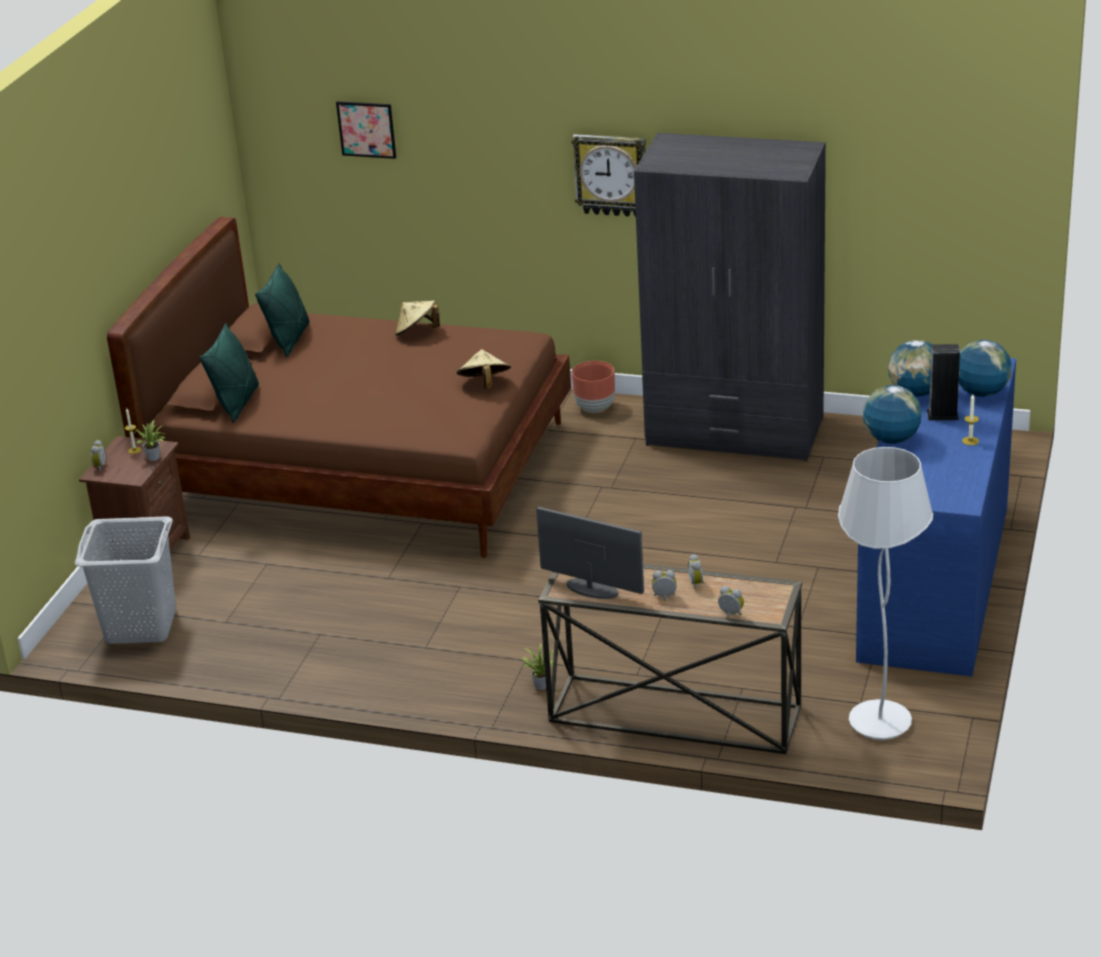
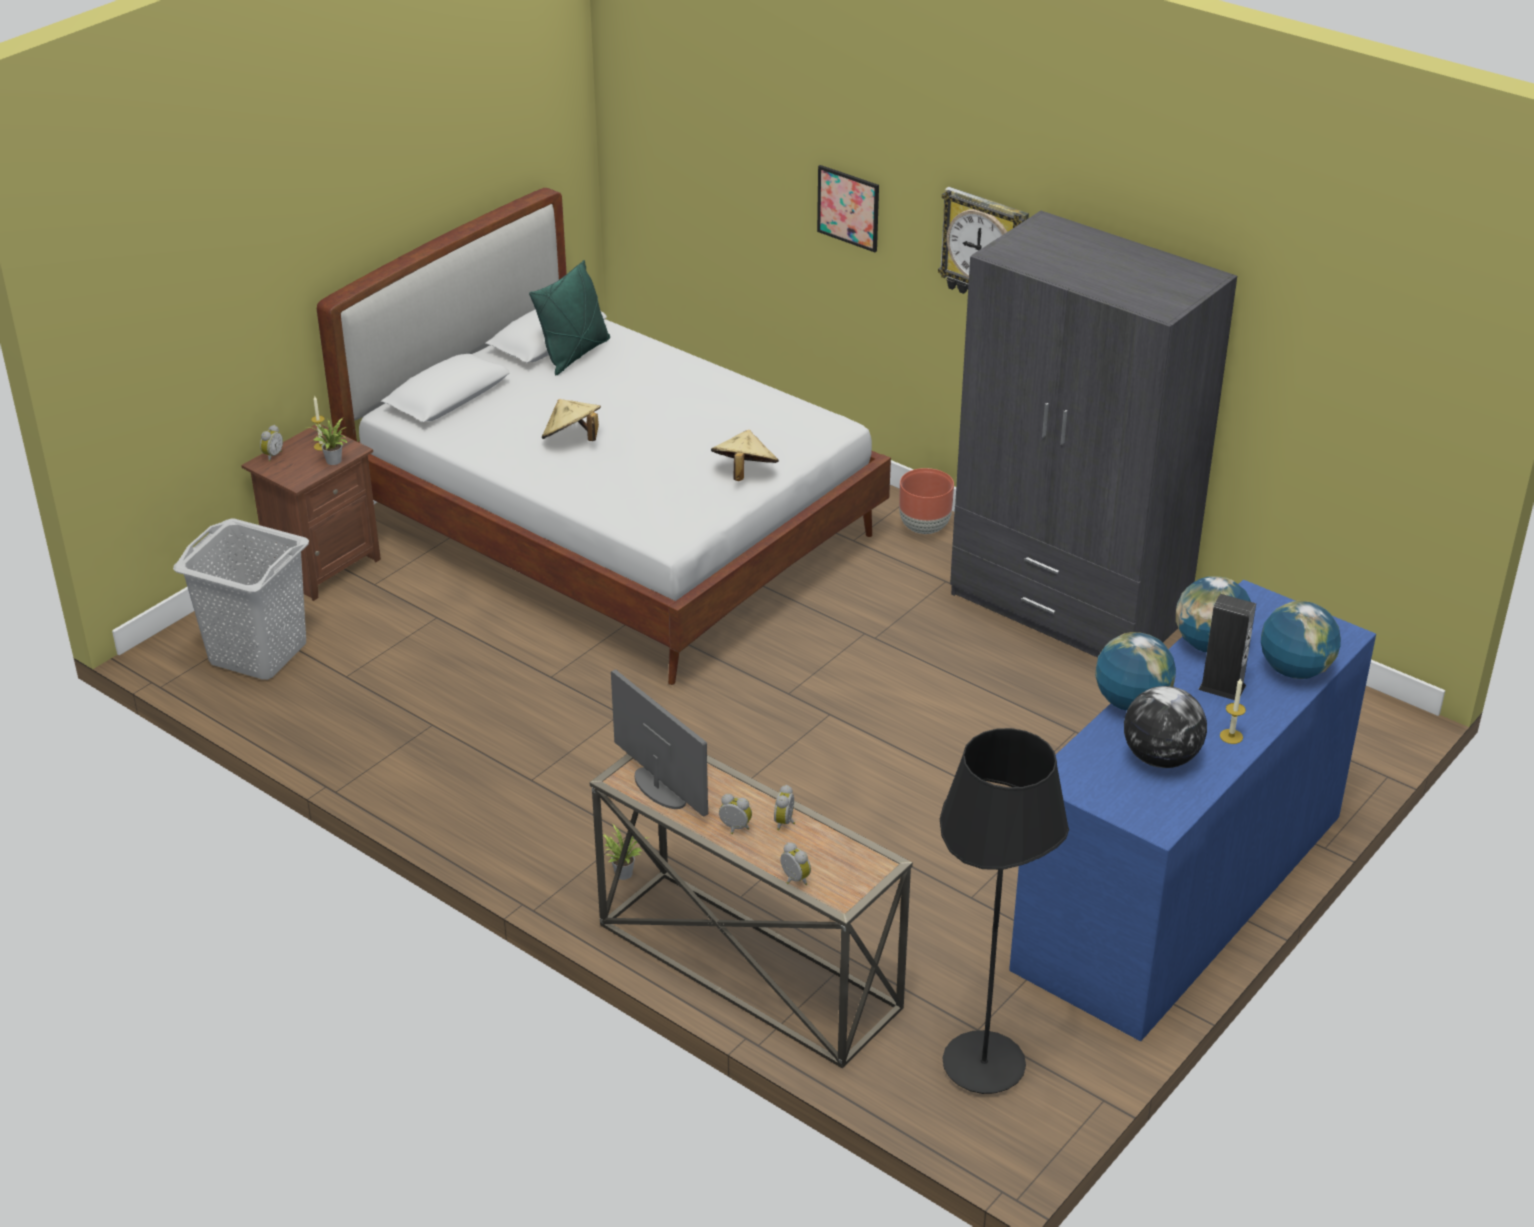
camera: 20 degrees right, 5 degrees up
brown bed [107,217,571,558] -> white bed [317,188,891,685]
green pillow [199,323,259,423] -> none
picture [336,101,396,159] -> picture moved to [817,165,879,252]
beige hat [395,300,440,336] -> beige hat moved to [542,399,601,441]
white floor lamp [838,447,933,740] -> black floor lamp [940,728,1069,1094]
none -> globe [1124,686,1207,768]

